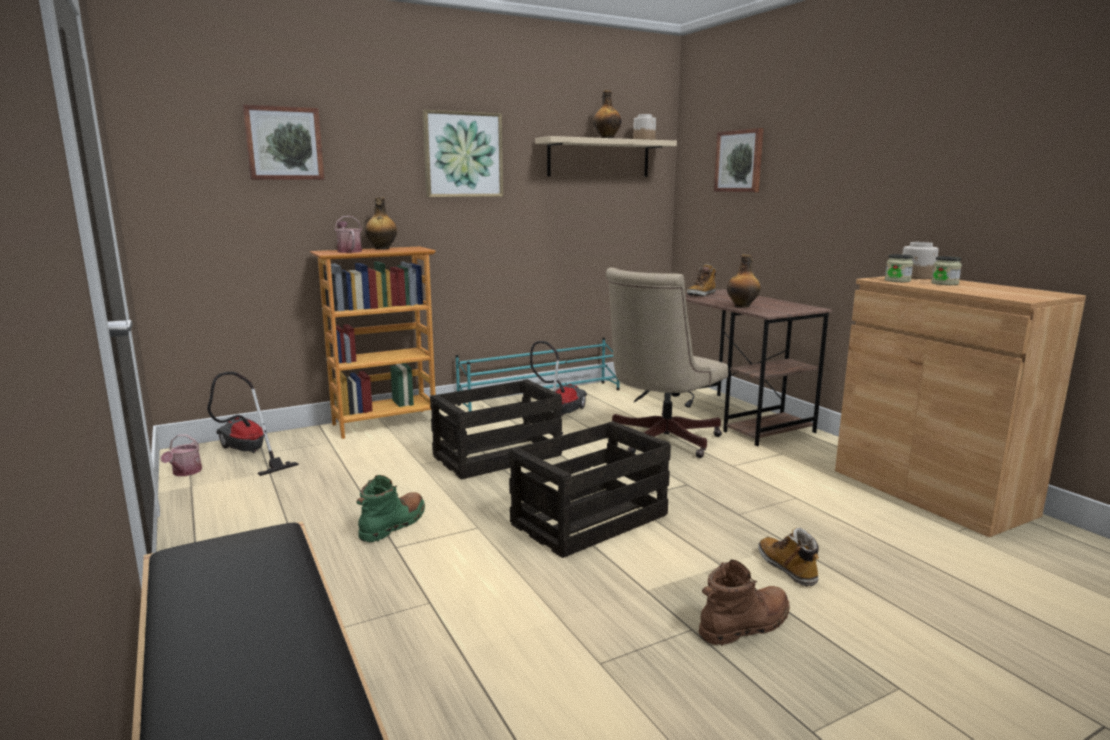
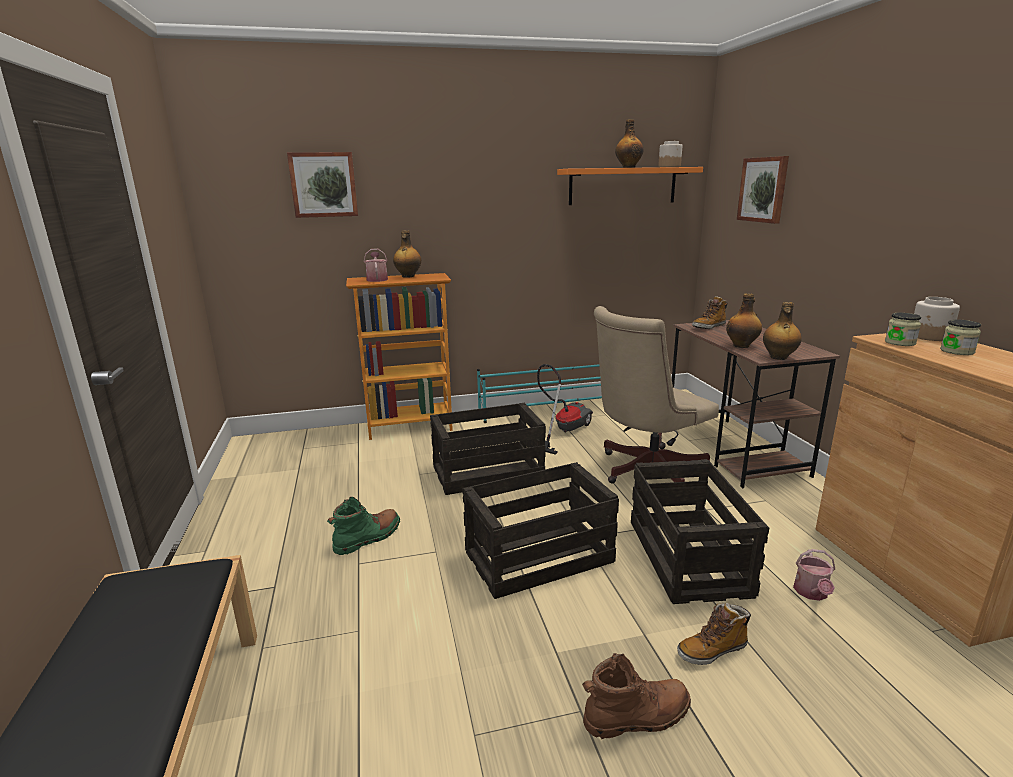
camera: 15 degrees right, 5 degrees up
watering can [160,435,202,476] -> watering can moved to [793,549,835,601]
vacuum cleaner [207,372,299,476] -> none
picture [422,110,503,197] -> none
beige shelf [535,136,677,177] -> orange shelf [557,167,703,205]
boot [758,527,819,586] -> boot turned 105 degrees counterclockwise [677,603,751,665]
none -> crate [631,459,769,604]
none -> bottle [763,302,802,360]

